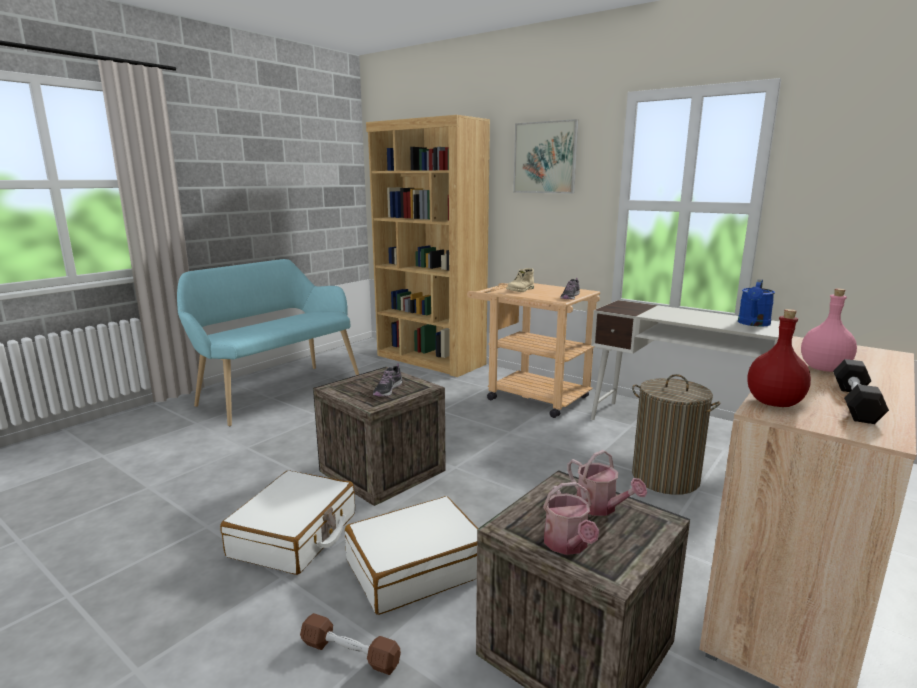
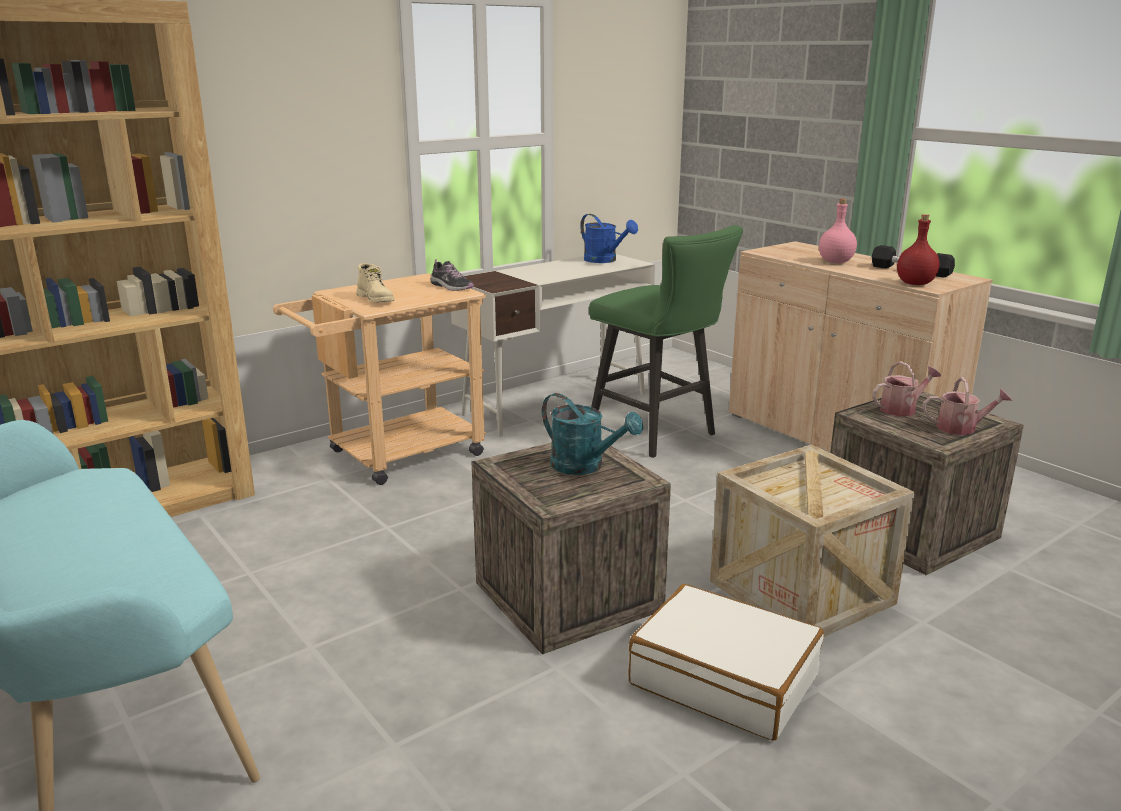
camera: 75 degrees left, 5 degrees up
brown dumbbell [300,613,401,675] -> none
white suitcase [345,496,478,615] -> crate [710,445,915,637]
shoe [373,363,403,396] -> turquoise watering can [542,393,643,475]
picture [513,119,578,193] -> none
laundry basket [632,374,721,495] -> green stool [589,225,743,458]

